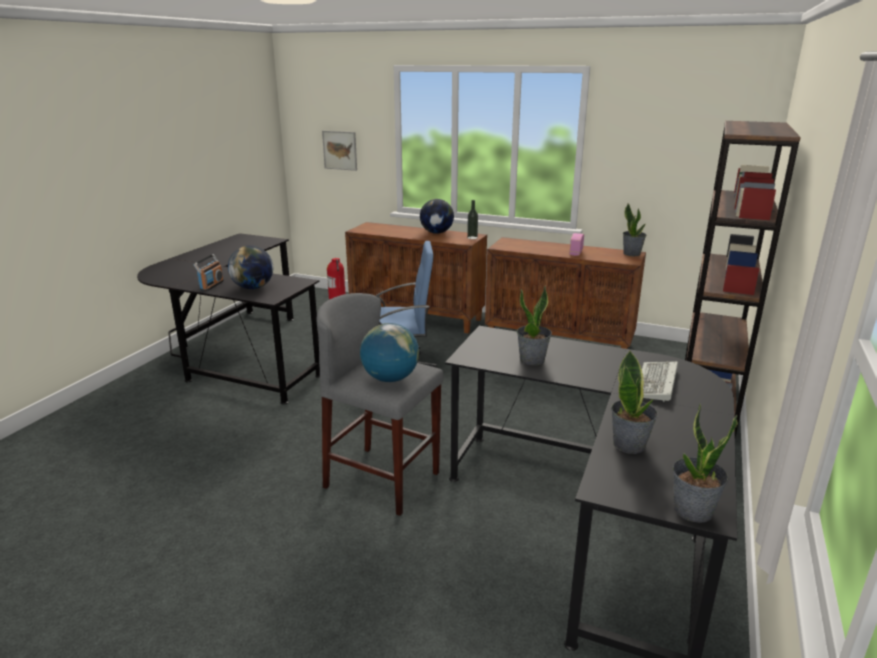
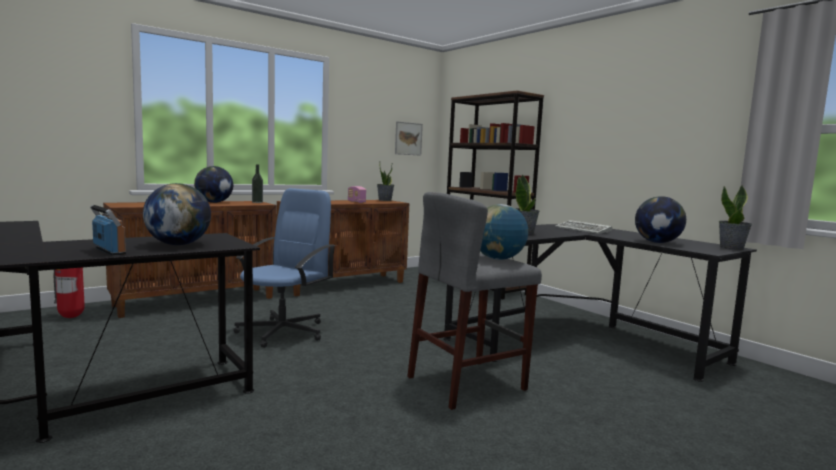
camera: 60 degrees left, 15 degrees down
picture [322,131,357,171] -> picture moved to [395,121,423,156]
potted plant [611,351,658,454] -> globe [635,196,686,243]

